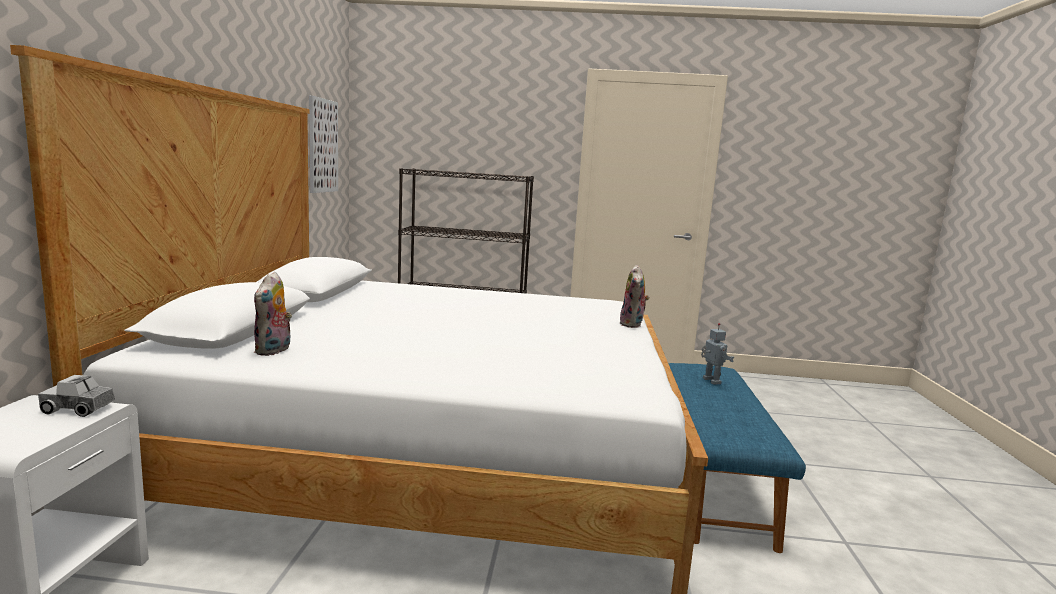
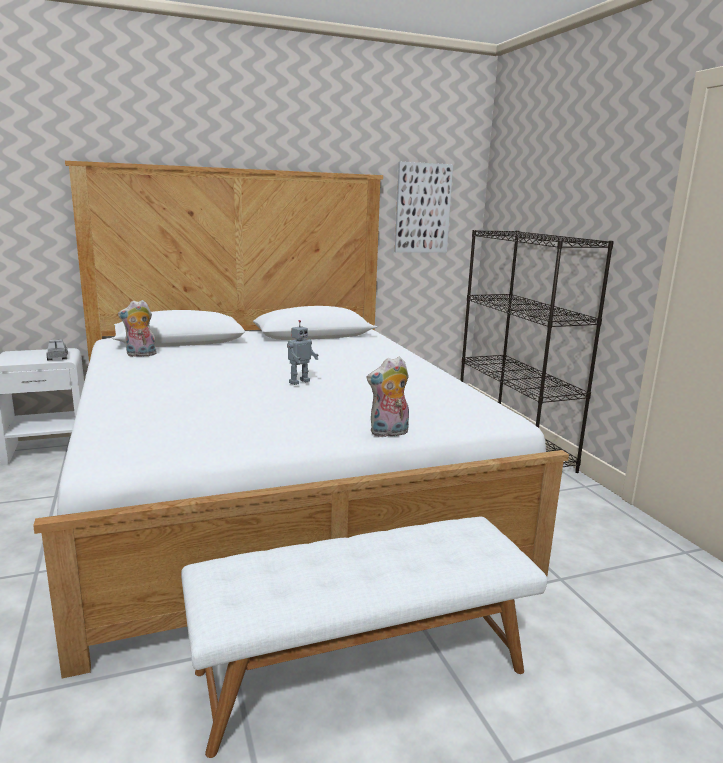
camera: 65 degrees right, 5 degrees up
blue bench [668,363,806,553] -> white bench [181,516,547,758]
toy robot [701,323,734,385] -> toy robot moved to [287,320,319,385]

